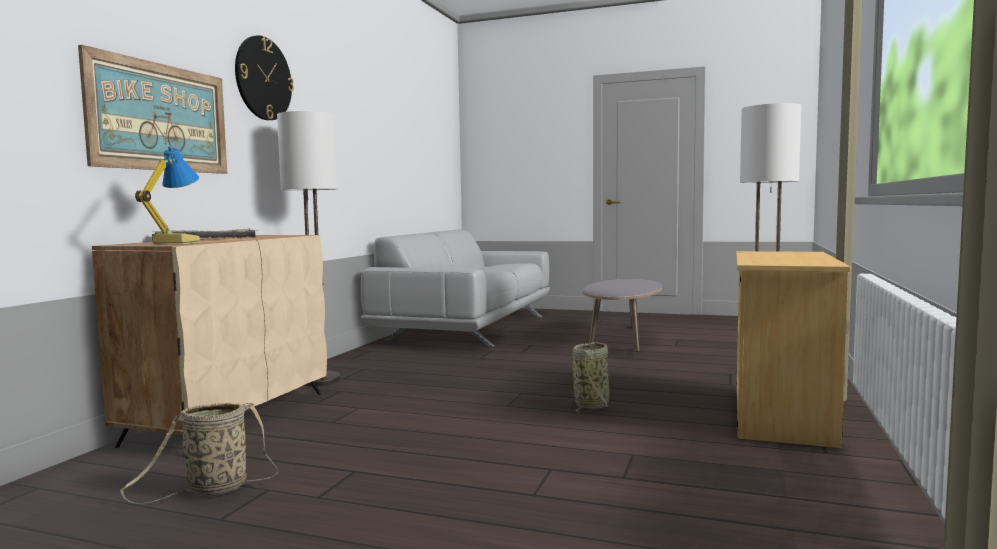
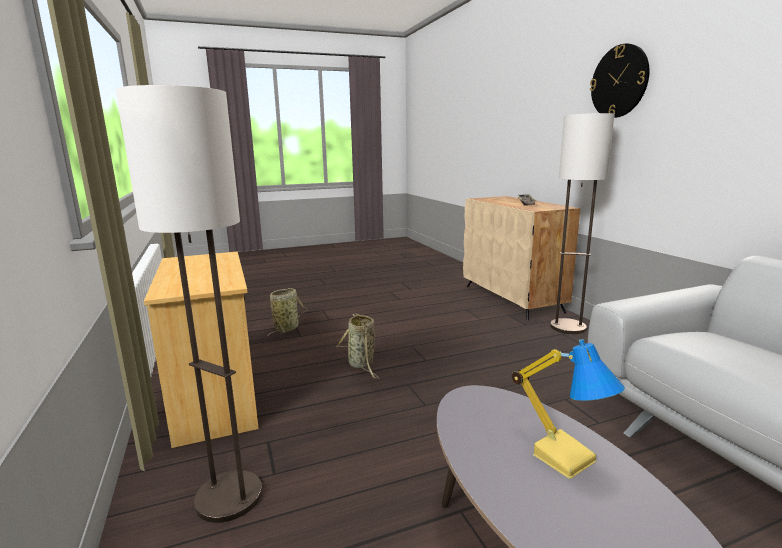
camera: 140 degrees right, 10 degrees up
picture [78,45,227,174] -> none
basket [120,403,278,504] -> basket moved to [267,288,308,336]
table lamp [135,146,200,244] -> table lamp moved to [512,339,625,479]

